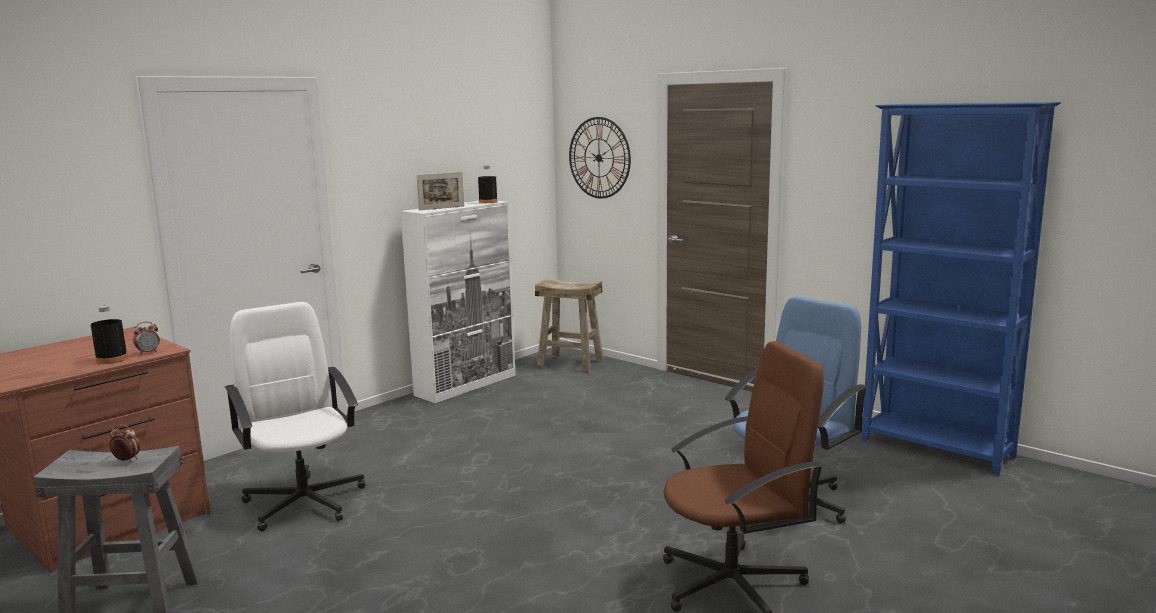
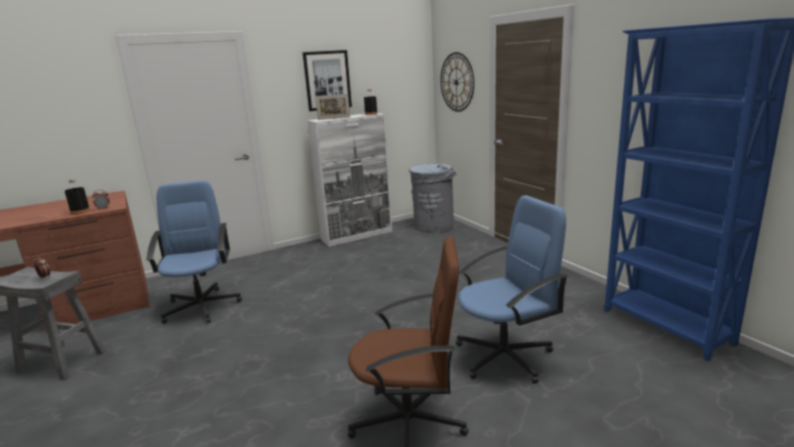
camera: 20 degrees right, 5 degrees up
white office chair [225,302,365,531] -> blue office chair [146,180,242,324]
beige stool [535,278,604,374] -> grey trash can [409,163,457,234]
none -> picture [303,50,352,111]

